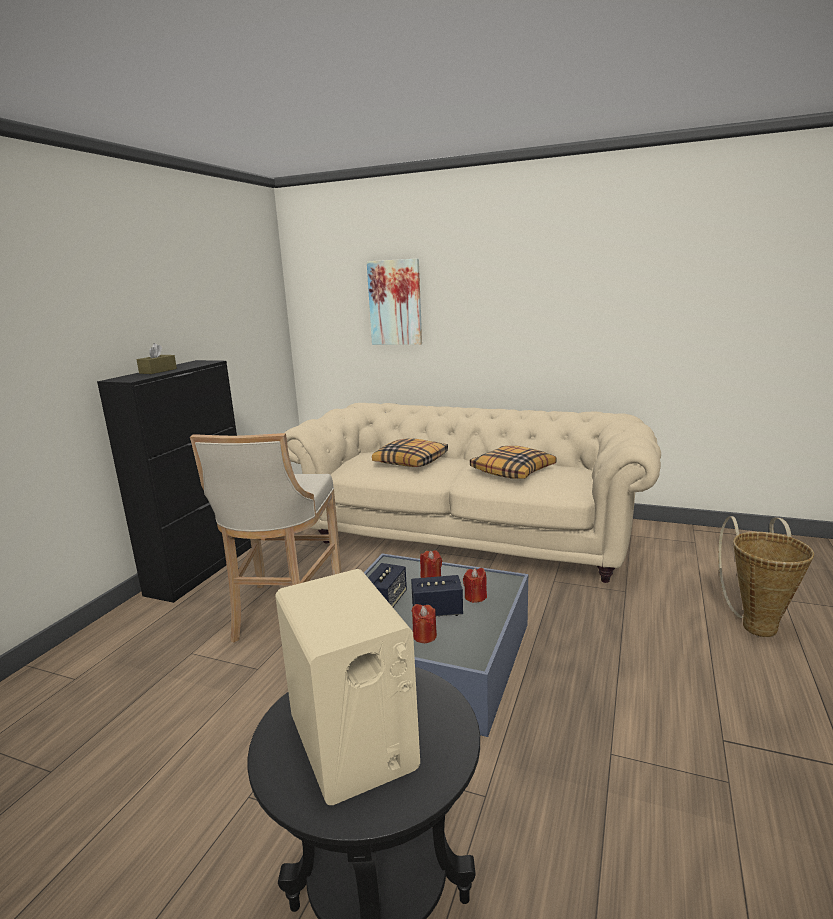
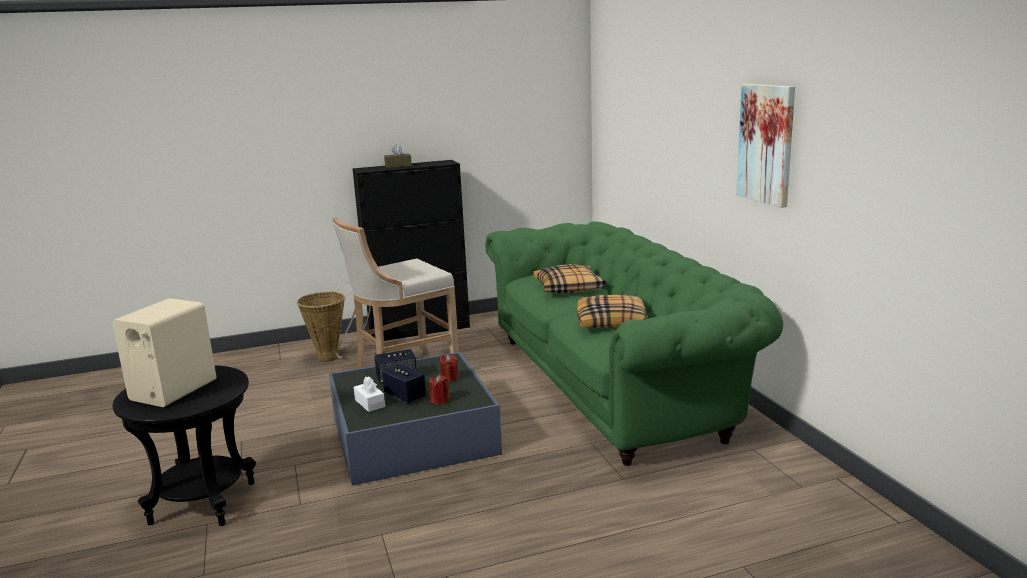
camera: 50 degrees right, 0 degrees up
beige sofa [285,403,661,583] -> green sofa [485,221,783,466]
picture [367,259,422,345] -> picture moved to [736,84,795,208]
red candle [412,604,437,643] -> white tissue box [354,376,385,412]
basket [718,516,814,637] -> basket moved to [297,282,371,362]

